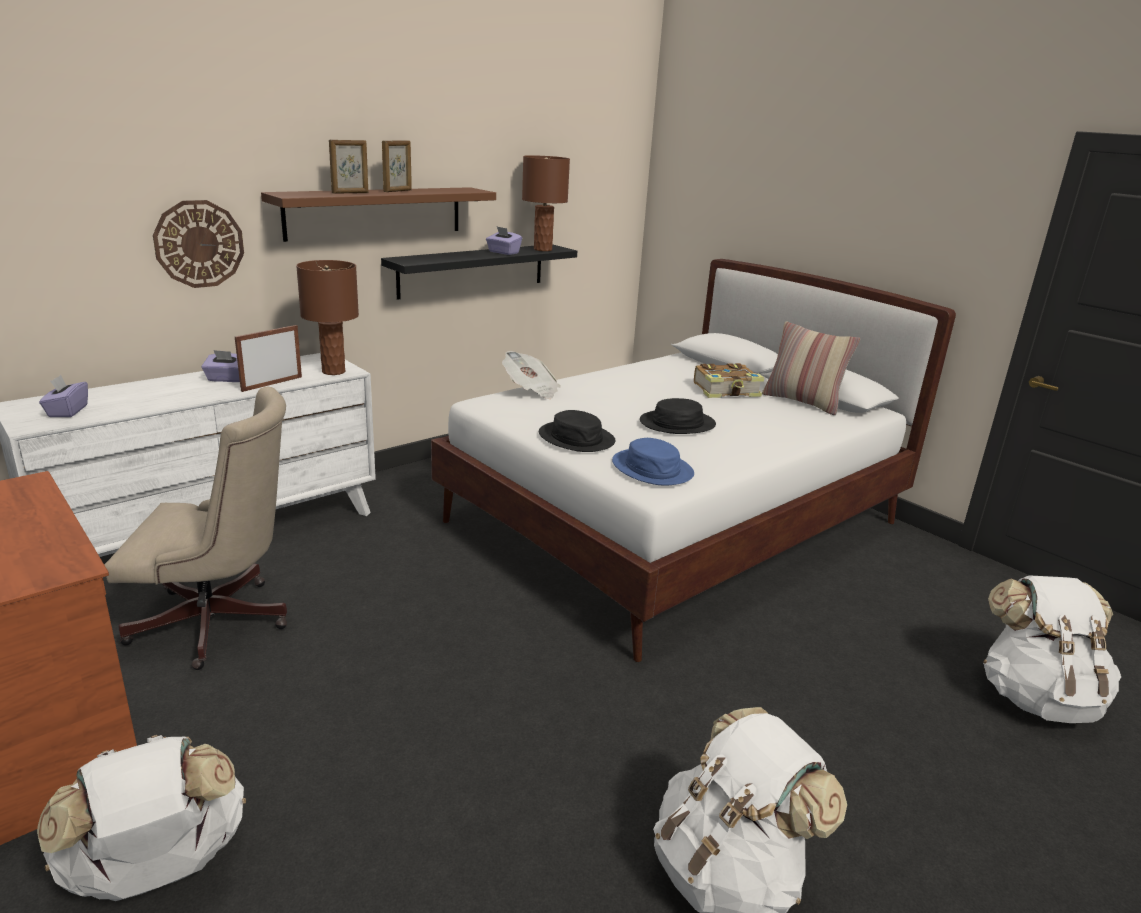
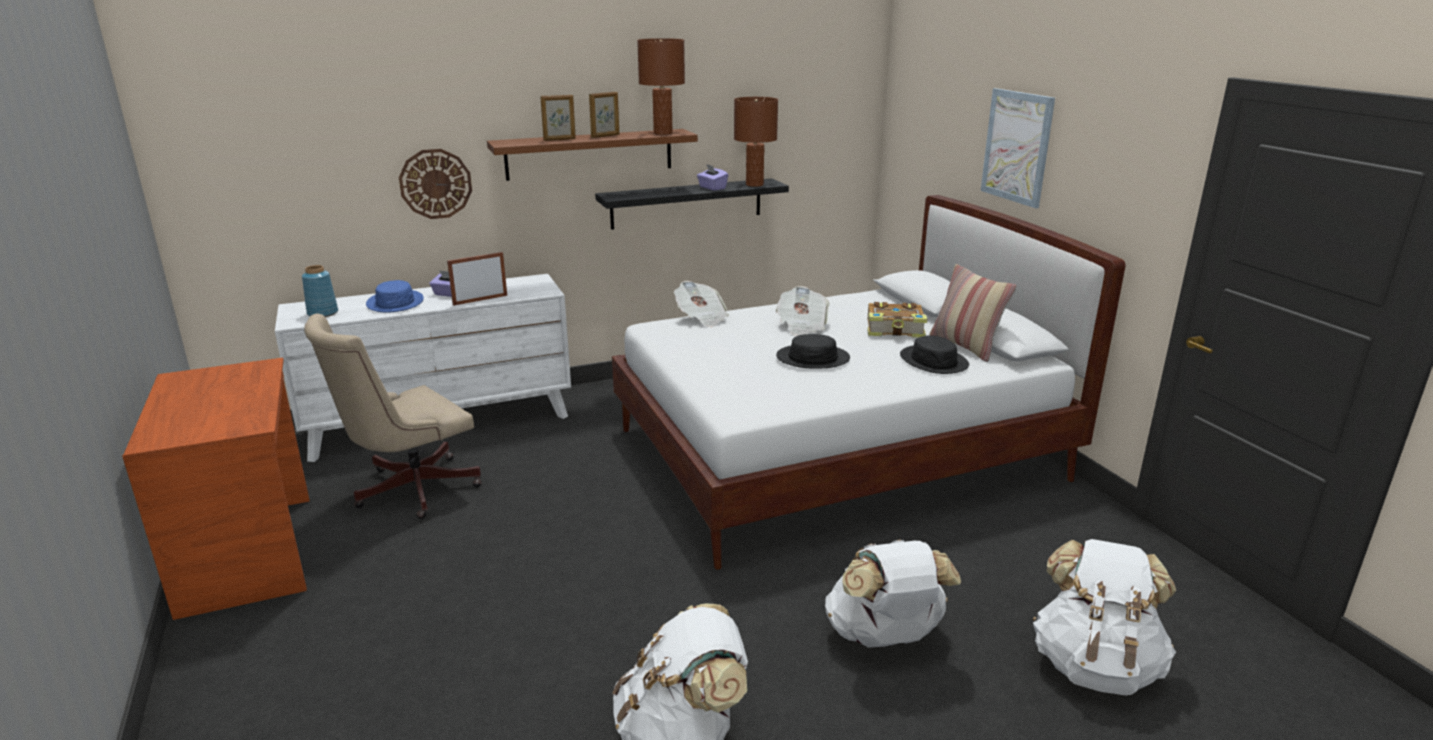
camera: 20 degrees right, 0 degrees up
white backpack [37,735,246,901] -> white backpack moved to [825,539,961,648]
purple tissue box [39,375,88,417] -> blue vase [302,265,338,317]
beige office chair [104,387,287,670] -> beige office chair turned 120 degrees clockwise [304,313,482,519]
brown table lamp [296,260,359,375] -> brown table lamp moved to [637,38,685,135]
black hat [539,410,616,452] -> black hat moved to [900,335,969,374]
blue hat [612,438,694,486] -> blue hat moved to [366,280,424,313]
none -> newspaper [776,286,830,336]
none -> picture [981,88,1055,208]

